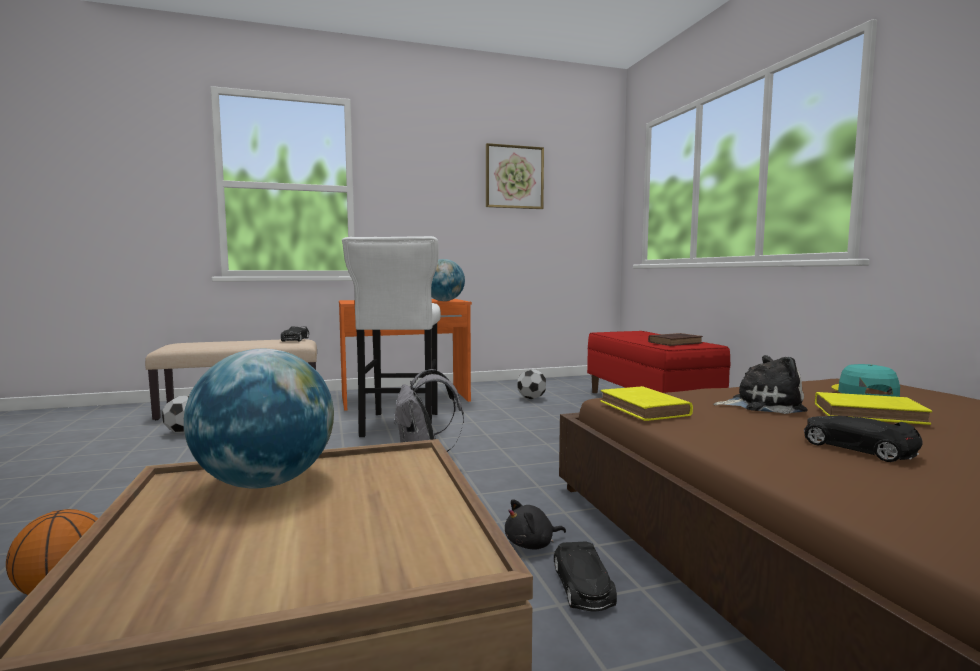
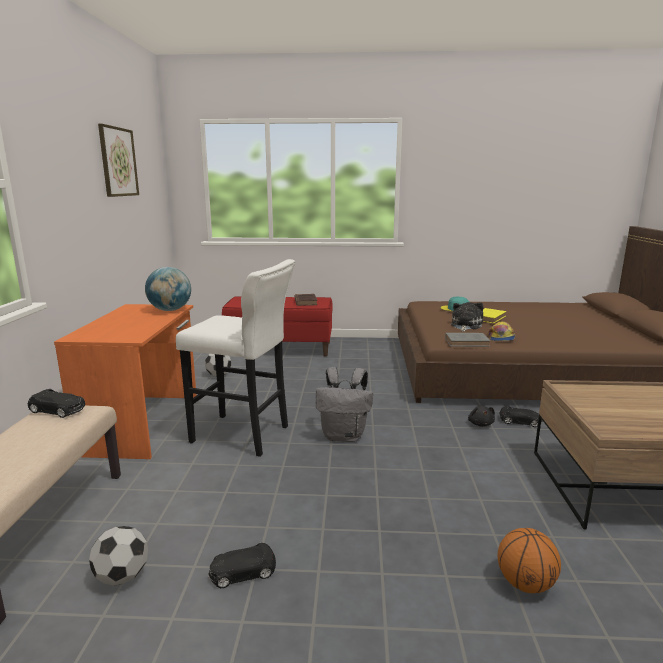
camera: 70 degrees left, 10 degrees up
globe [184,349,334,488] -> none
yellow book [600,386,693,421] -> grey book [445,333,490,347]
black toy car [804,416,923,462] -> black toy car moved to [208,543,276,588]
none -> cap [489,321,515,341]

